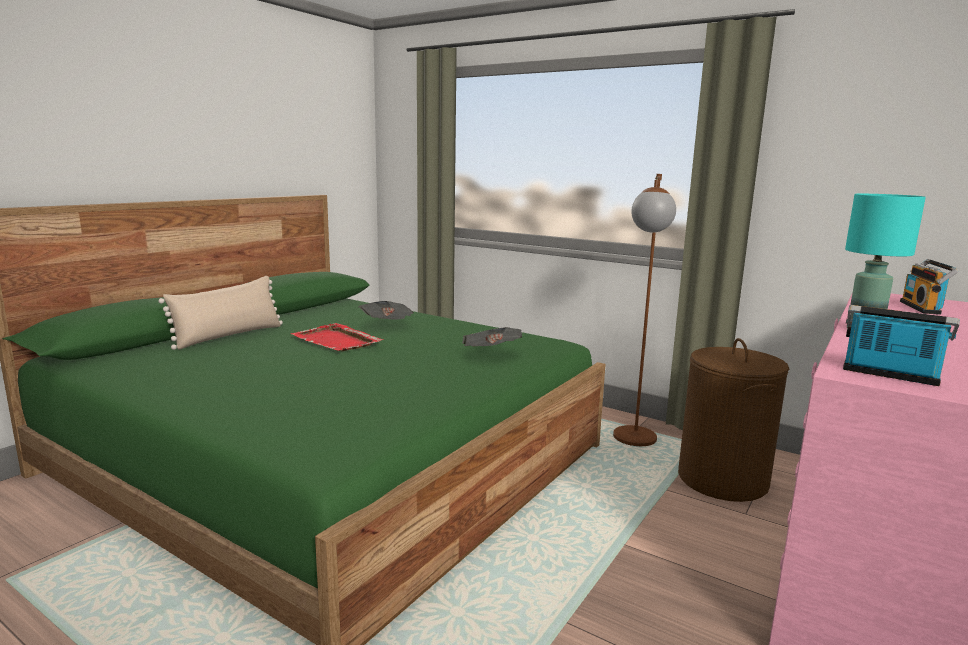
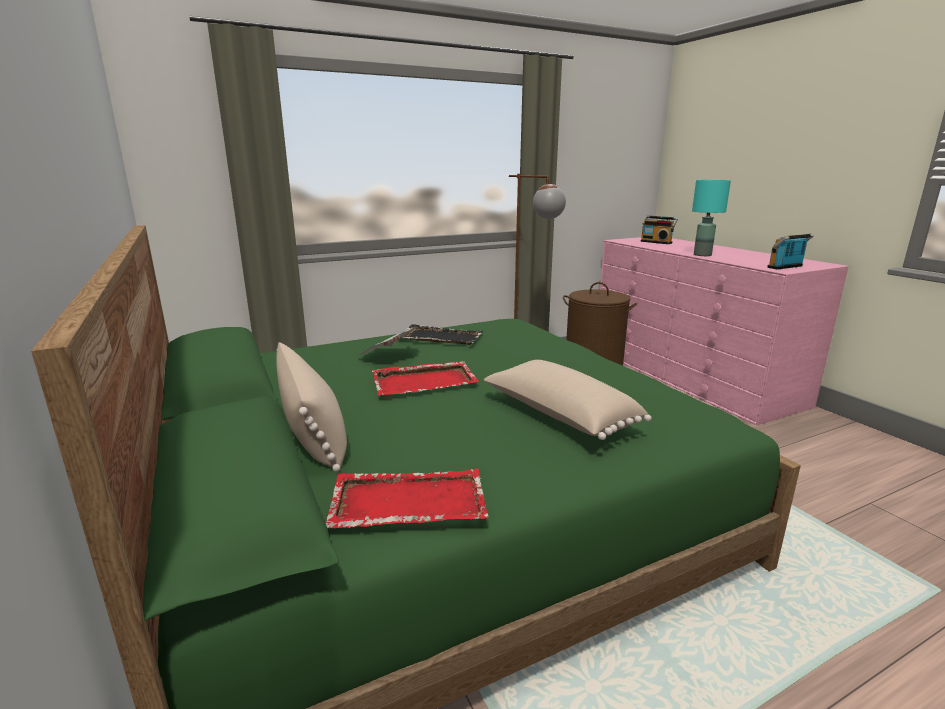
camera: 60 degrees left, 5 degrees up
newspaper [462,327,523,346] -> none
none -> red tray [326,468,489,528]
none -> black tray [400,324,483,345]
none -> beige pillow [484,360,652,440]

